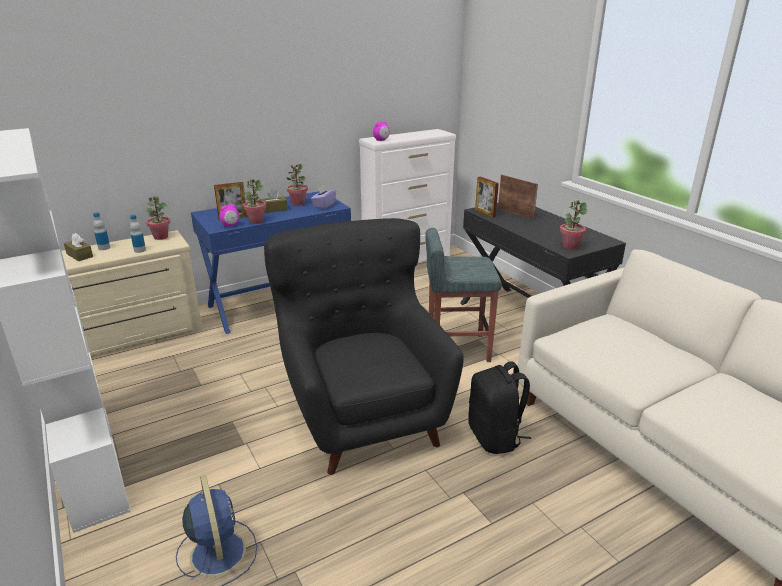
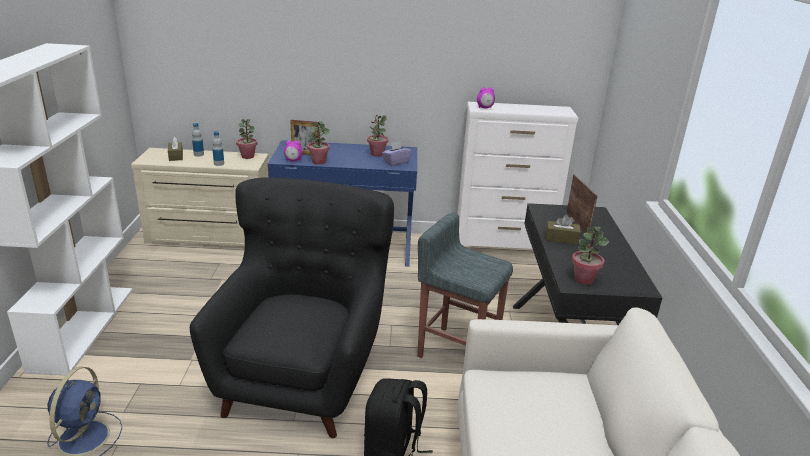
camera: 30 degrees right, 0 degrees up
brown tissue box [259,189,288,213] -> brown tissue box moved to [545,215,581,244]
picture frame [475,177,499,218] -> none

